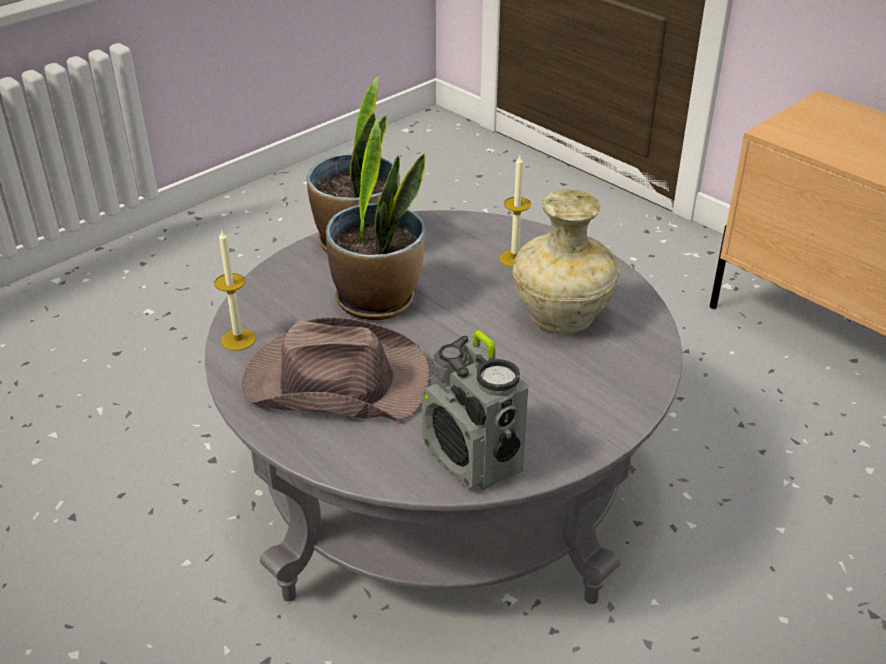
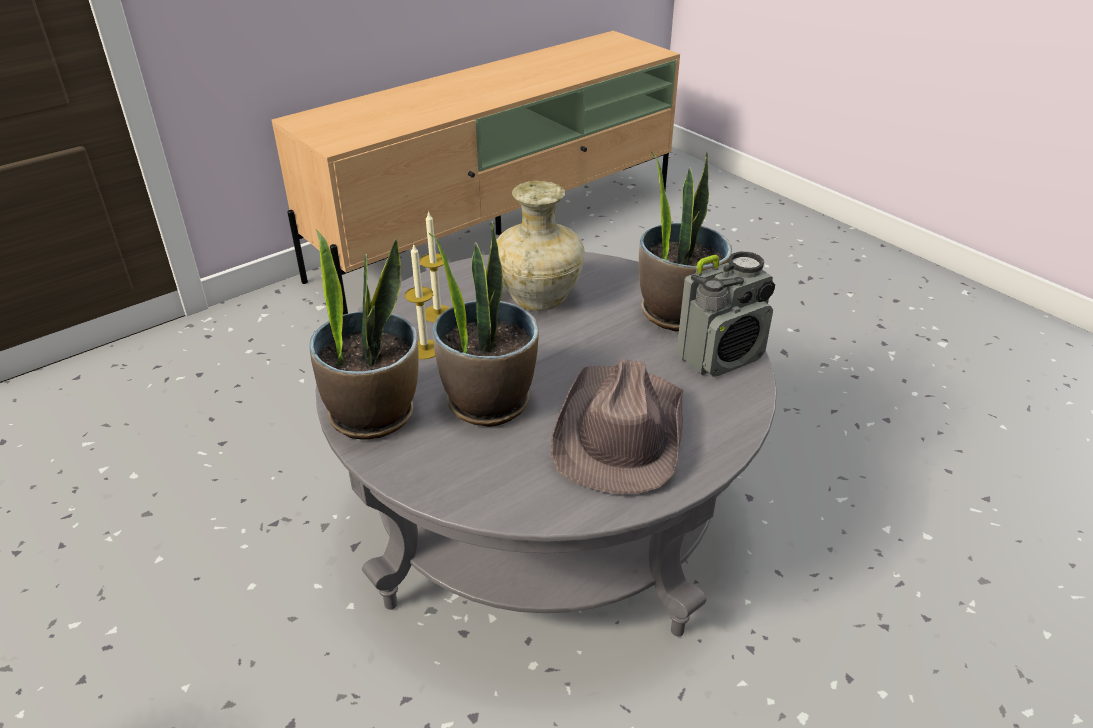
camera: 85 degrees left, 0 degrees up
candle [214,230,256,351] -> candle moved to [405,243,435,359]
none -> potted plant [639,152,732,332]

